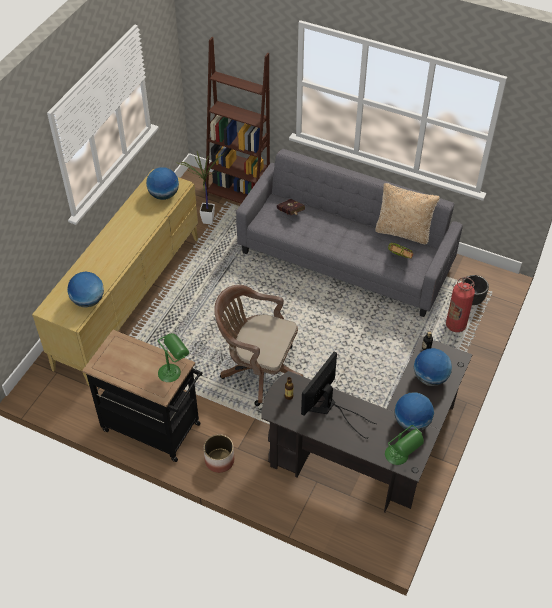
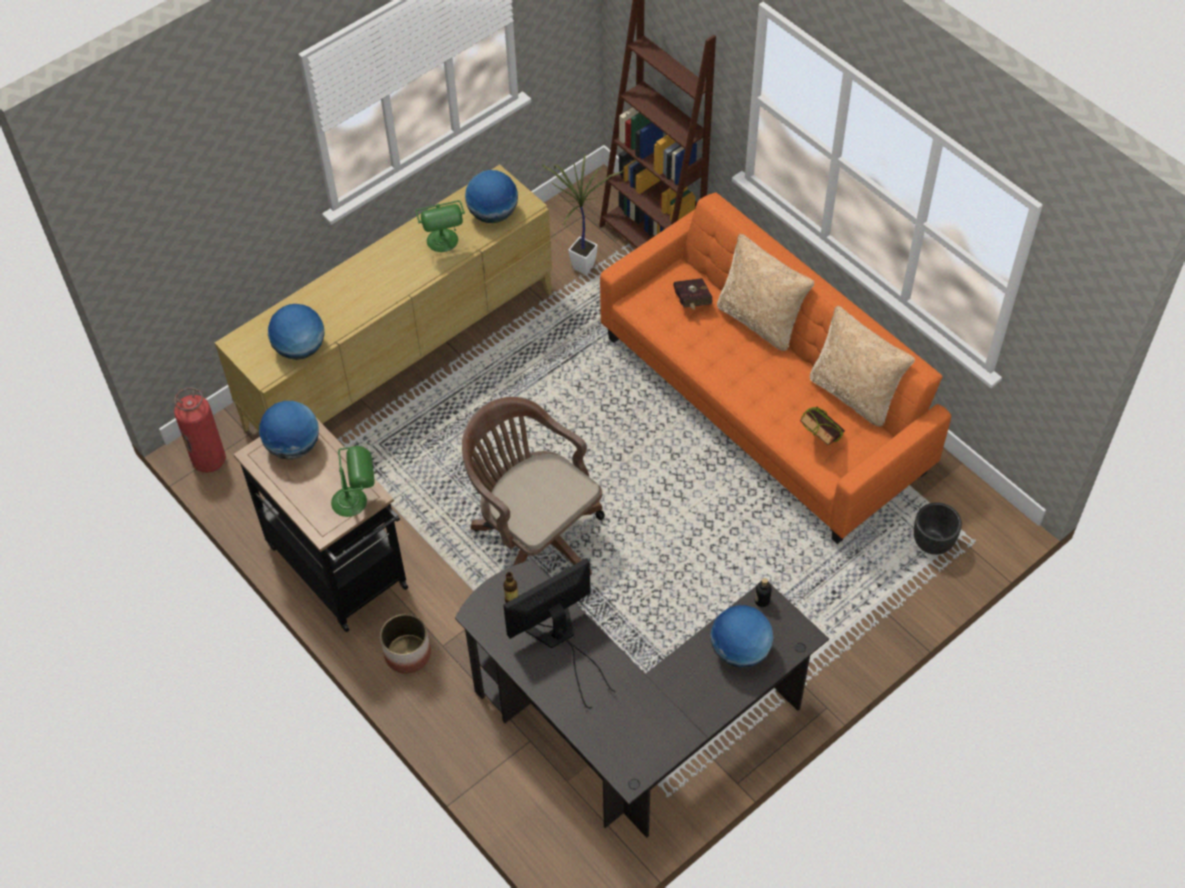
camera: 25 degrees right, 5 degrees up
grey sofa [236,149,463,317] -> orange sofa [600,192,951,544]
green table lamp [385,425,424,465] -> green table lamp moved to [415,200,465,252]
globe [394,392,434,431] -> globe moved to [259,401,319,460]
fire extinguisher [446,277,475,332] -> fire extinguisher moved to [174,387,226,473]
none -> beige pillow [717,234,814,351]

